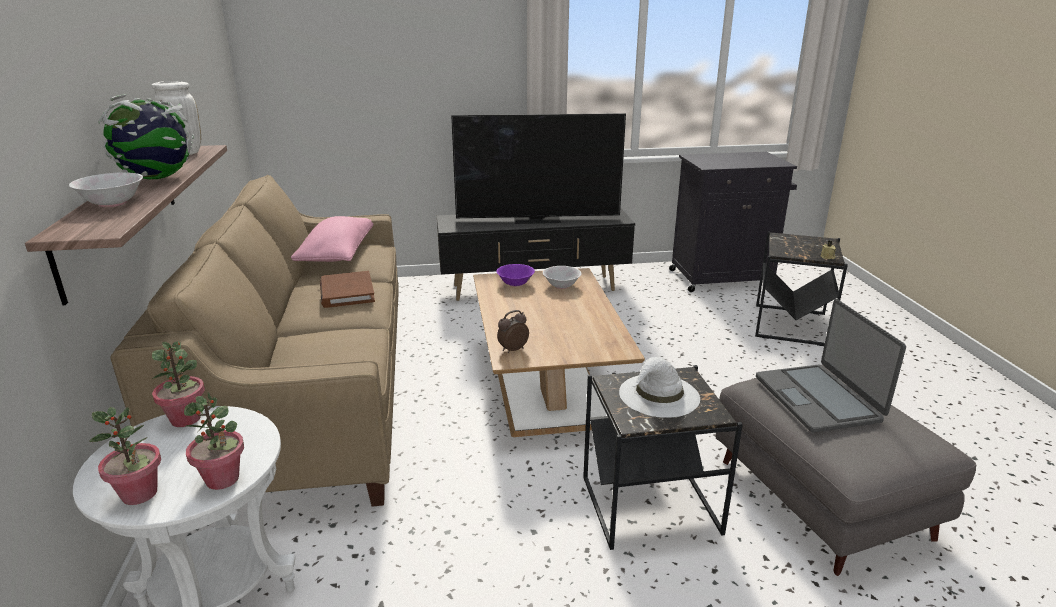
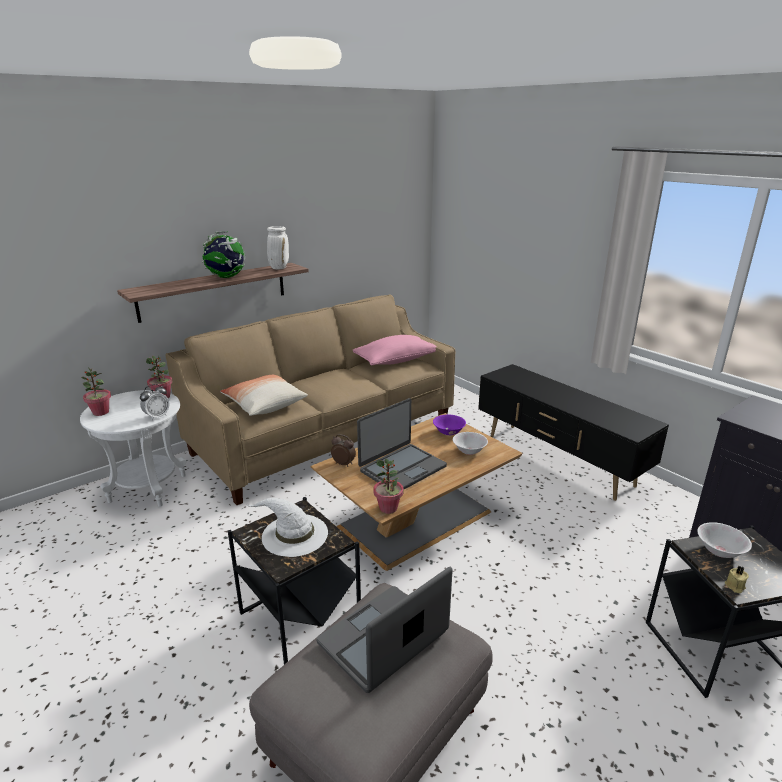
camera: 60 degrees right, 0 degrees up
white bowl [69,172,143,207] -> white bowl moved to [697,522,752,558]
potted plant [184,392,244,490] -> potted plant moved to [373,459,403,514]
brown book [320,271,375,308] -> none
television [451,113,626,224] -> none
none -> alarm clock [140,384,170,420]
none -> pillow [220,375,308,416]
none -> laptop [357,398,447,490]

